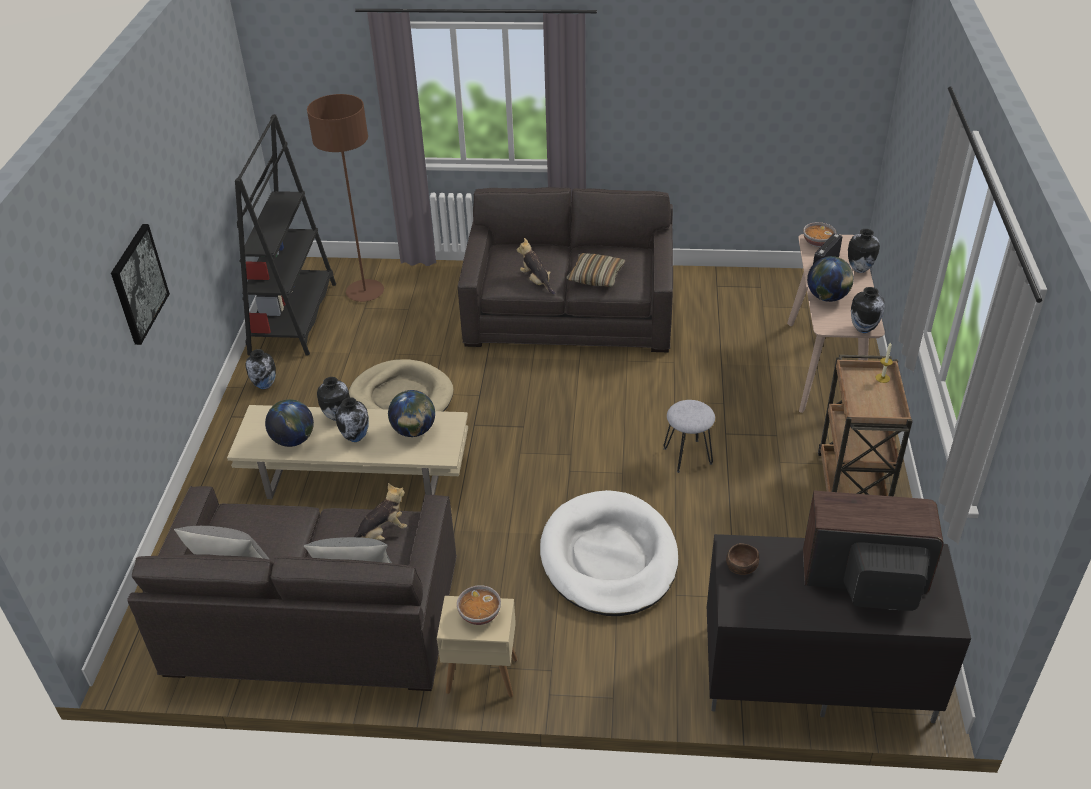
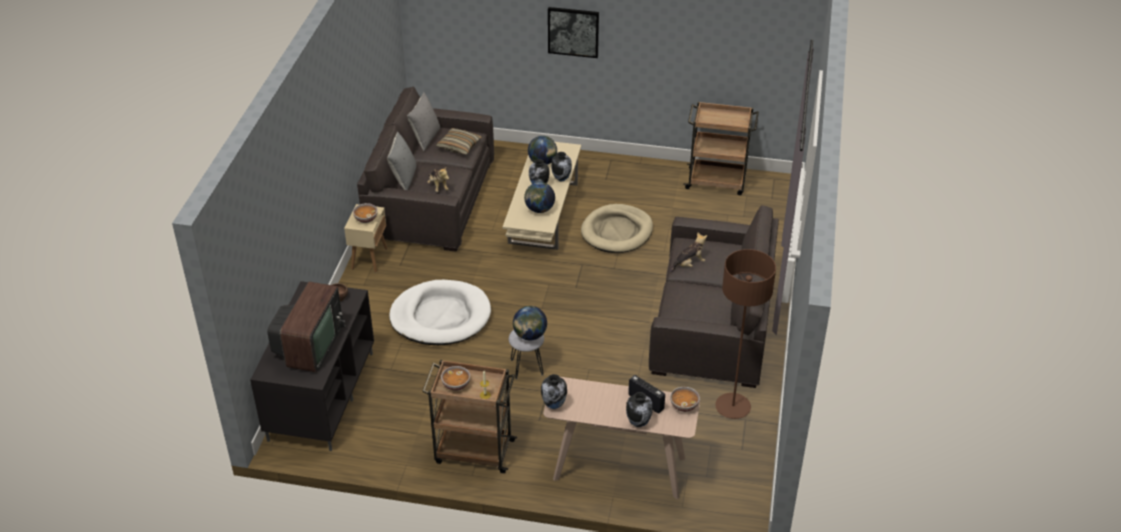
camera: 95 degrees right, 0 degrees up
black bookcase [235,114,336,356] -> brown cart [683,102,759,195]
vase [245,349,276,389] -> none
brown floor lamp [307,94,384,302] -> brown floor lamp moved to [715,249,776,419]
pillow [566,253,626,287] -> pillow moved to [436,128,482,155]
globe [807,256,854,302] -> globe moved to [513,306,547,340]
none -> bowl [441,366,470,391]

